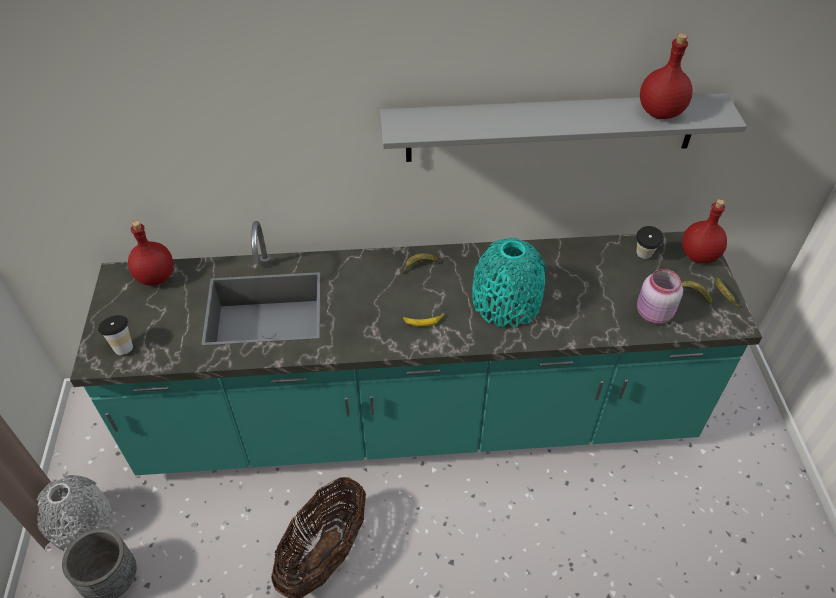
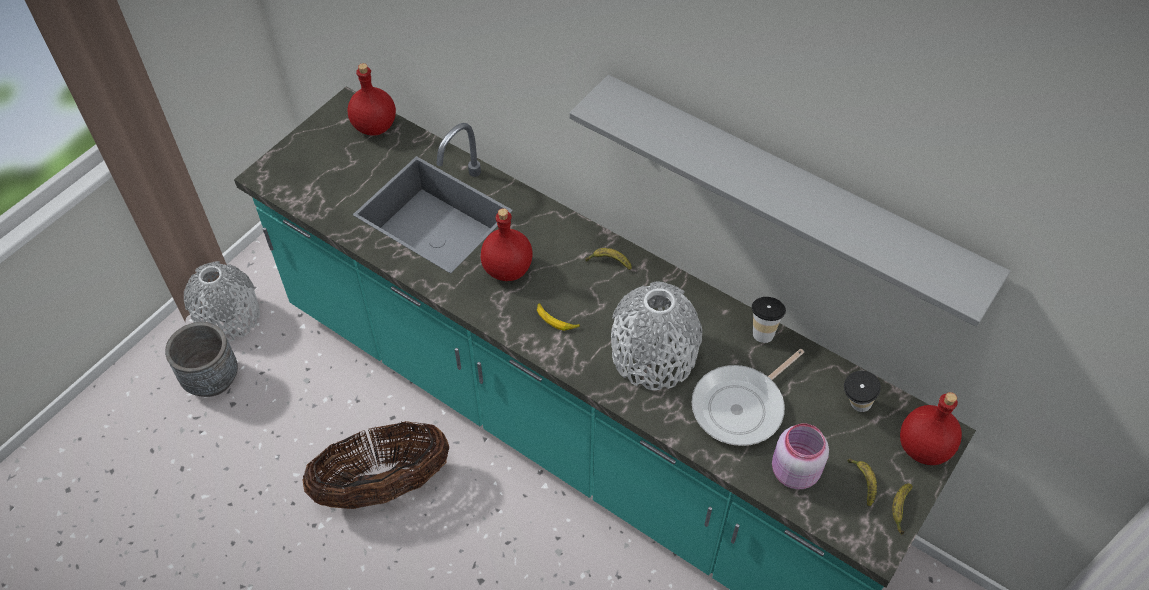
camera: 40 degrees right, 5 degrees up
cup [98,315,133,355] -> cup moved to [752,297,786,343]
turquoise vase [472,238,547,327] -> grey vase [611,281,702,390]
red bottle [640,33,693,119] -> red bottle moved to [481,208,533,281]
none -> frying pan [692,349,804,446]

